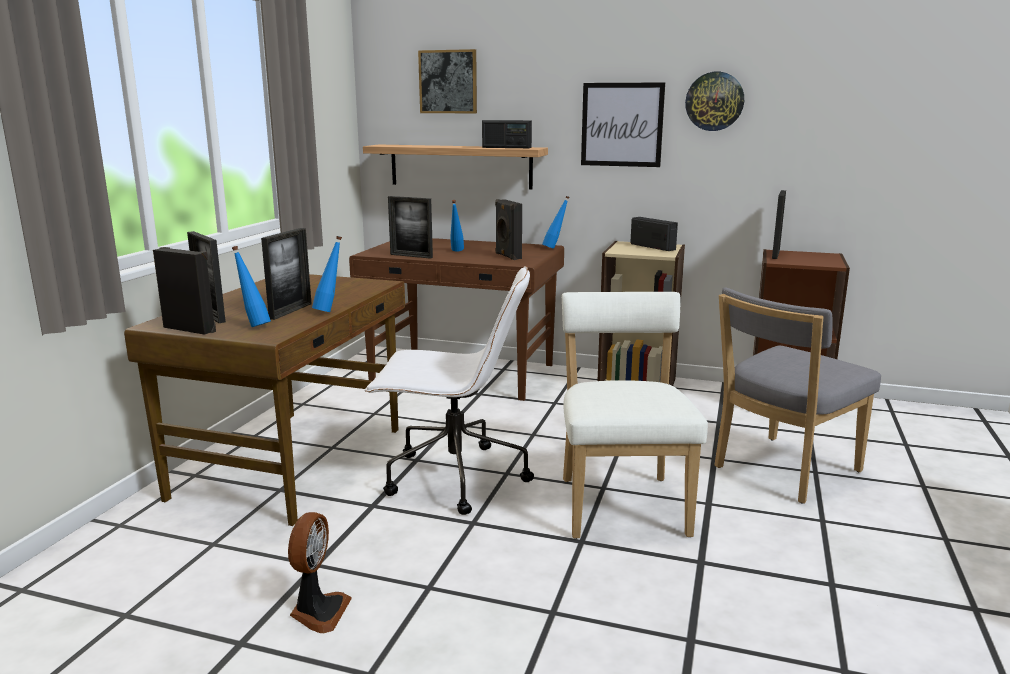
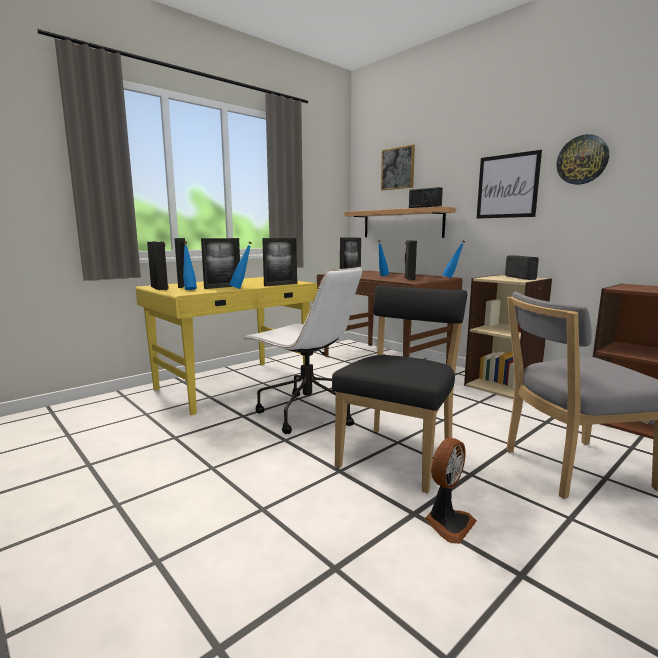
camera: 30 degrees right, 5 degrees down
brown desk [124,274,405,526] -> yellow desk [136,277,317,416]
fan [288,512,352,633] -> fan moved to [425,438,477,544]
white chair [562,292,708,539] -> black chair [332,285,467,493]
picture frame [772,190,786,259] -> picture frame moved to [262,238,297,286]

